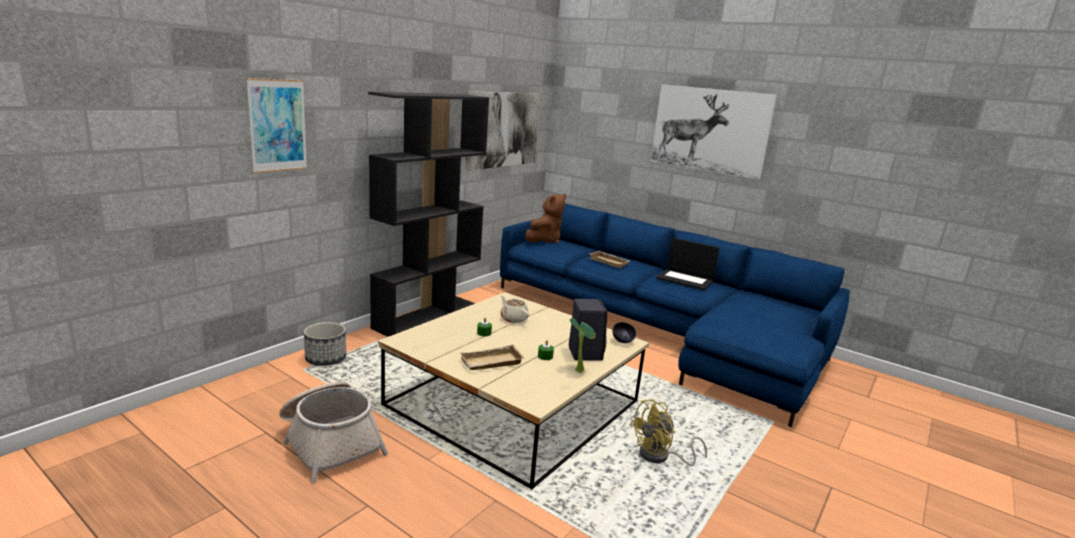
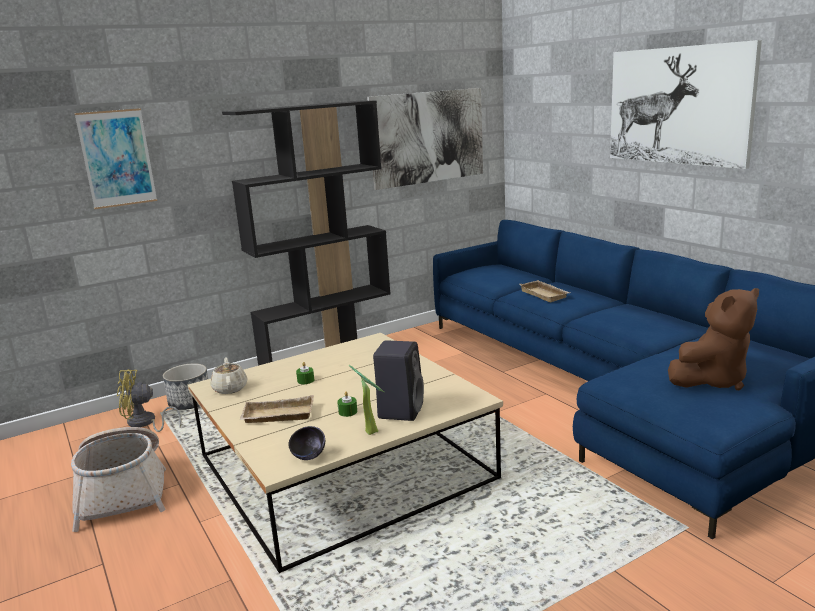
camera: 25 degrees right, 0 degrees up
beige teapot [501,295,529,323] -> beige teapot moved to [210,357,247,394]
brown plush toy [525,194,566,244] -> brown plush toy moved to [668,288,759,390]
black bowl [613,322,637,343] -> black bowl moved to [288,426,325,460]
yellow fan [630,399,707,466] -> yellow fan moved to [117,369,181,432]
laptop [656,238,720,290] -> none

